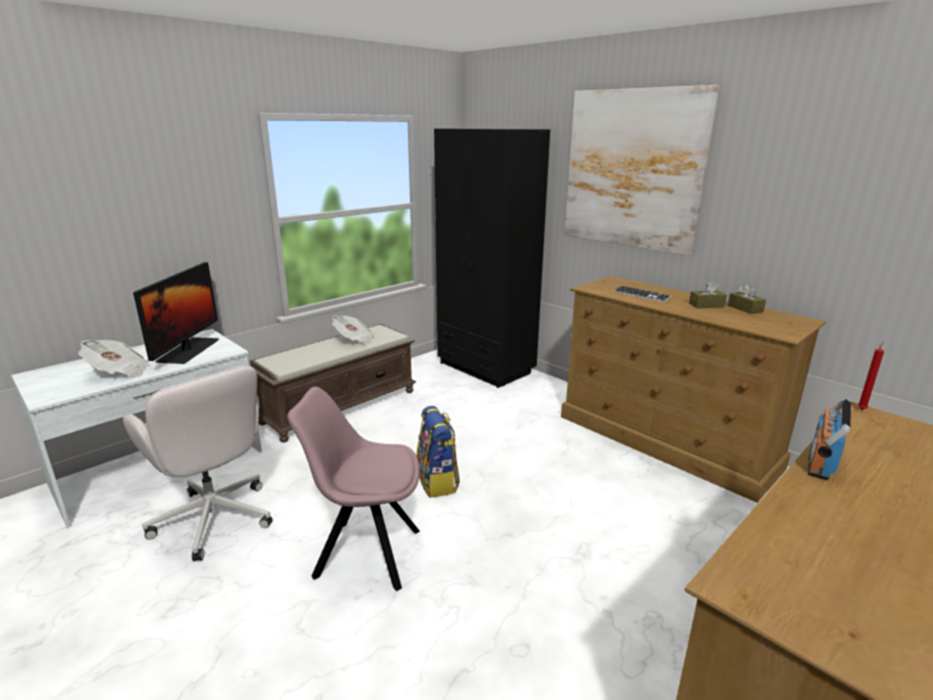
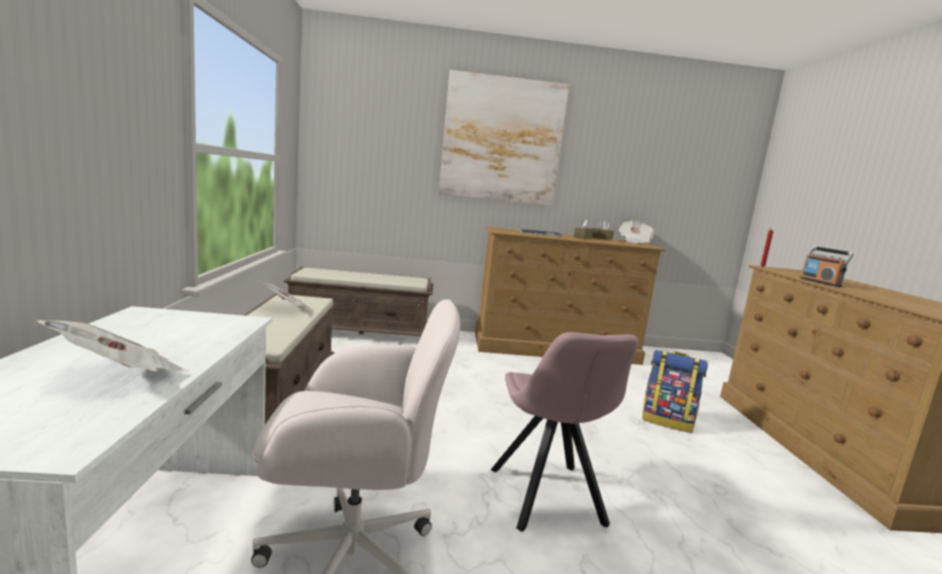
camera: 50 degrees left, 10 degrees down
monitor [133,262,219,364] -> none
pink chair [287,387,420,591] -> pink chair turned 60 degrees counterclockwise [491,332,639,532]
backpack [416,406,460,498] -> backpack moved to [642,350,708,433]
black wardrobe [434,129,550,388] -> brown bench [284,267,434,338]
none -> newspaper [618,220,655,243]

